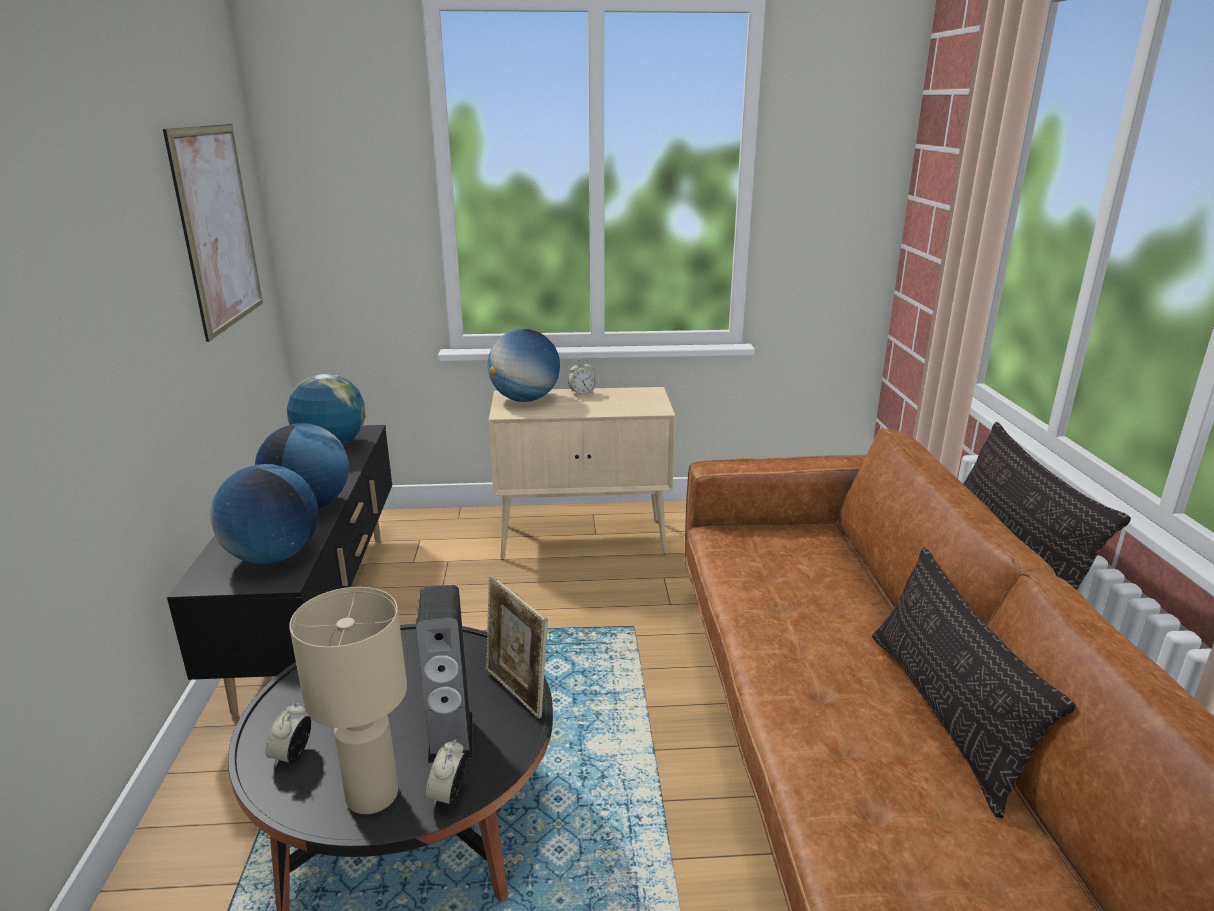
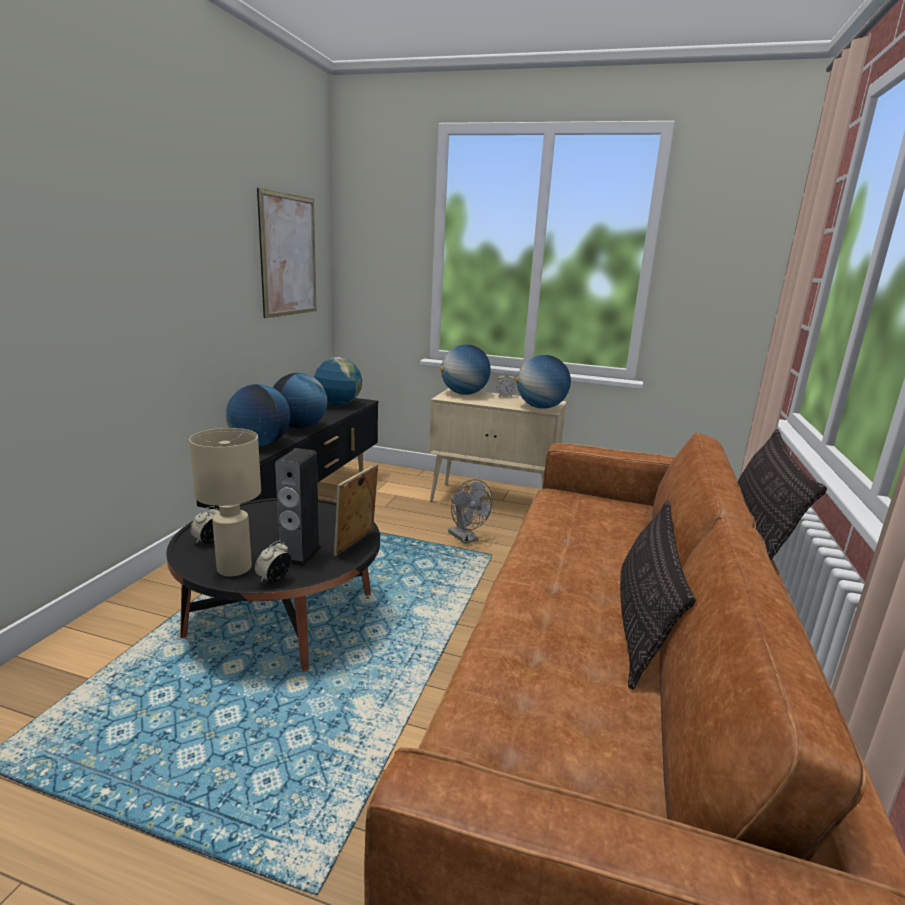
camera: 20 degrees right, 5 degrees down
picture frame [486,575,548,719] -> picture frame turned 45 degrees clockwise [334,464,378,556]
none -> grey fan [448,479,493,544]
none -> globe [516,355,571,409]

